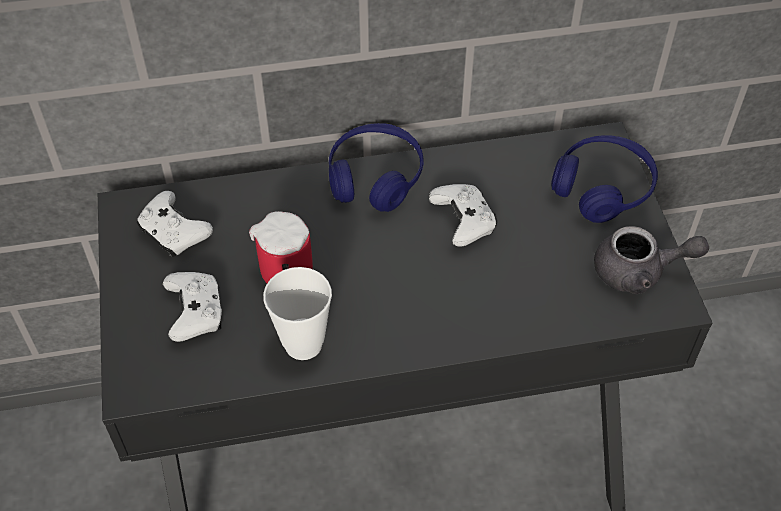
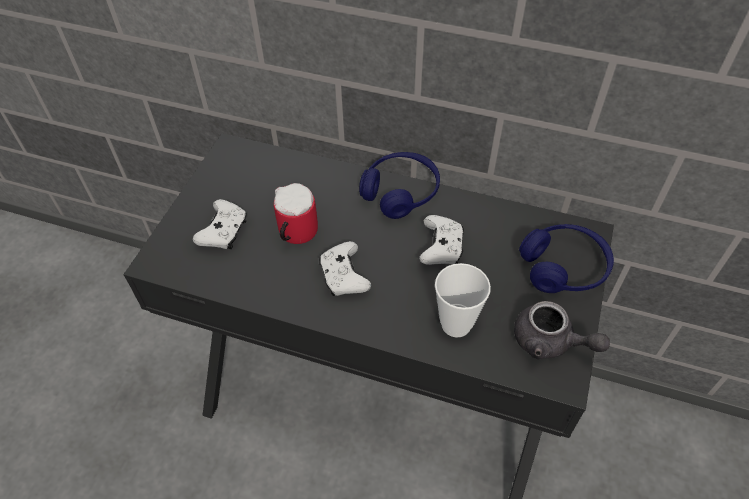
camera: 30 degrees right, 0 degrees up
white game controller [137,191,213,257] -> white game controller moved to [319,241,371,296]
cup [263,267,332,360] -> cup moved to [435,263,491,337]

